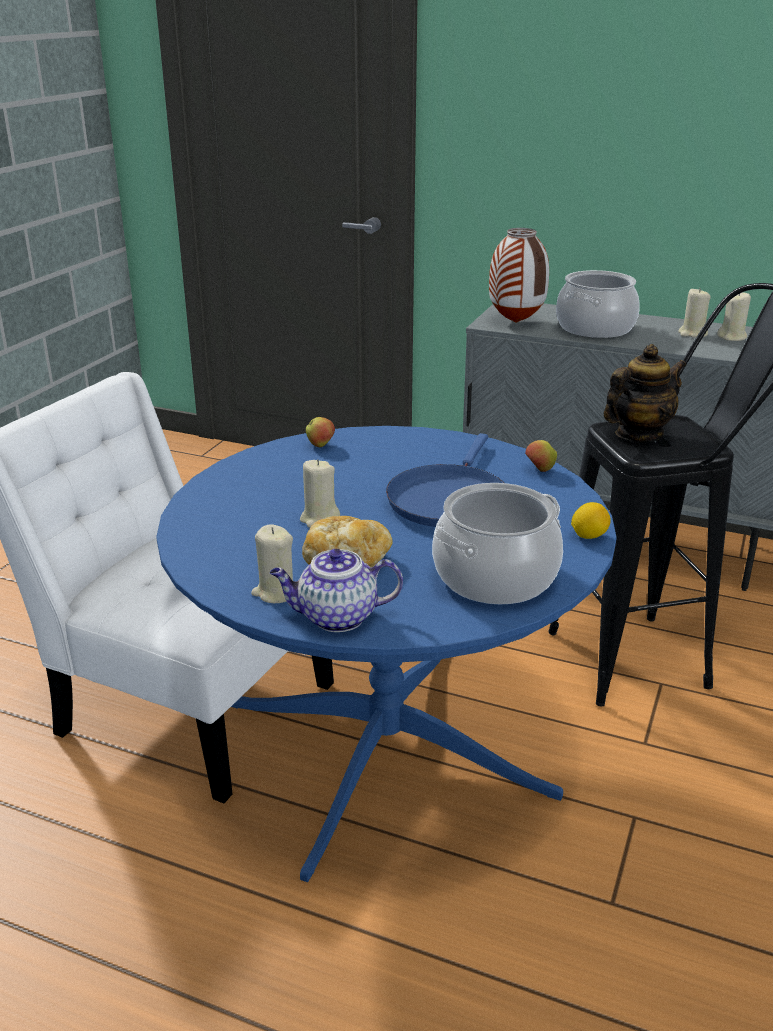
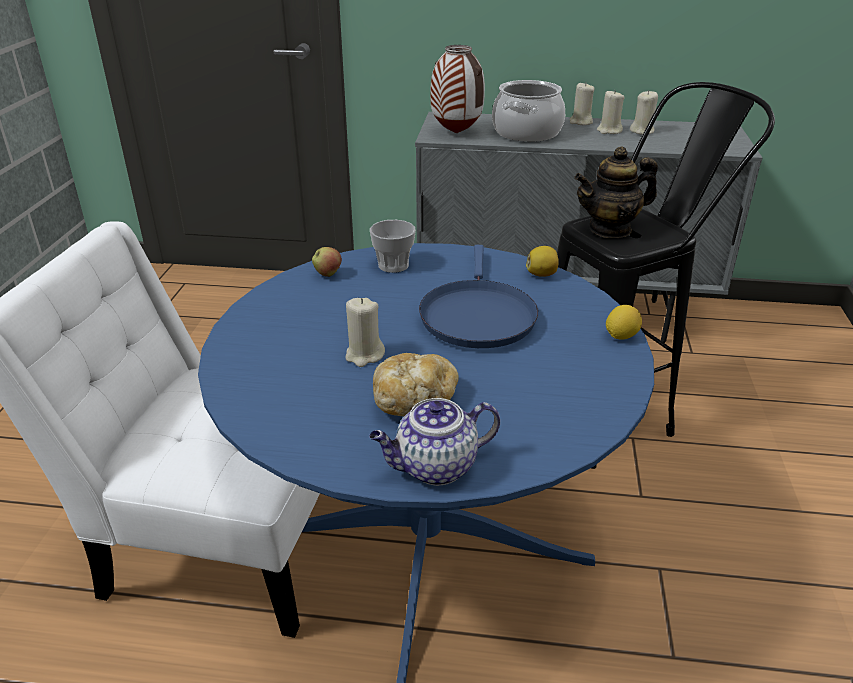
camera: 15 degrees left, 5 degrees up
beige candle [251,524,293,603] -> beige candle moved to [570,82,595,125]
cooking pot [432,483,563,604] -> none
apple [525,440,557,472] -> lemon [526,246,559,277]
teapot [604,344,686,442] -> teapot turned 150 degrees counterclockwise [574,146,658,238]
none -> cup [370,220,416,273]

